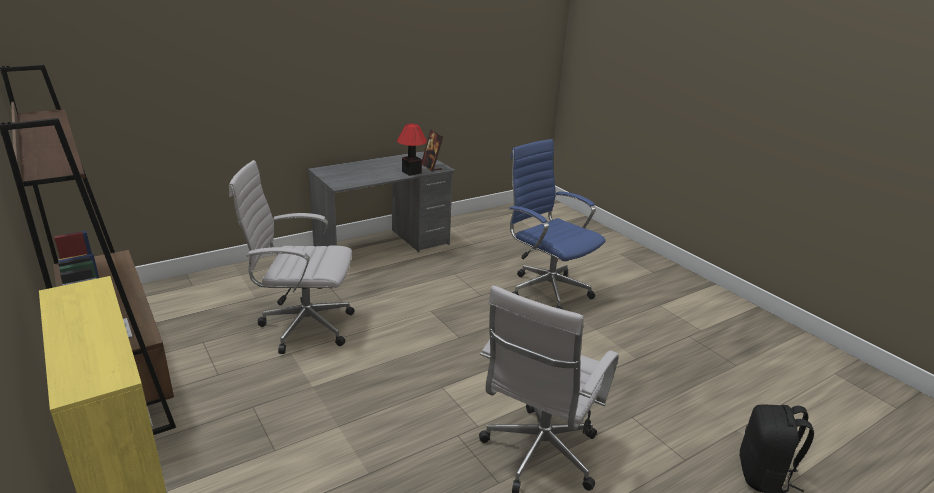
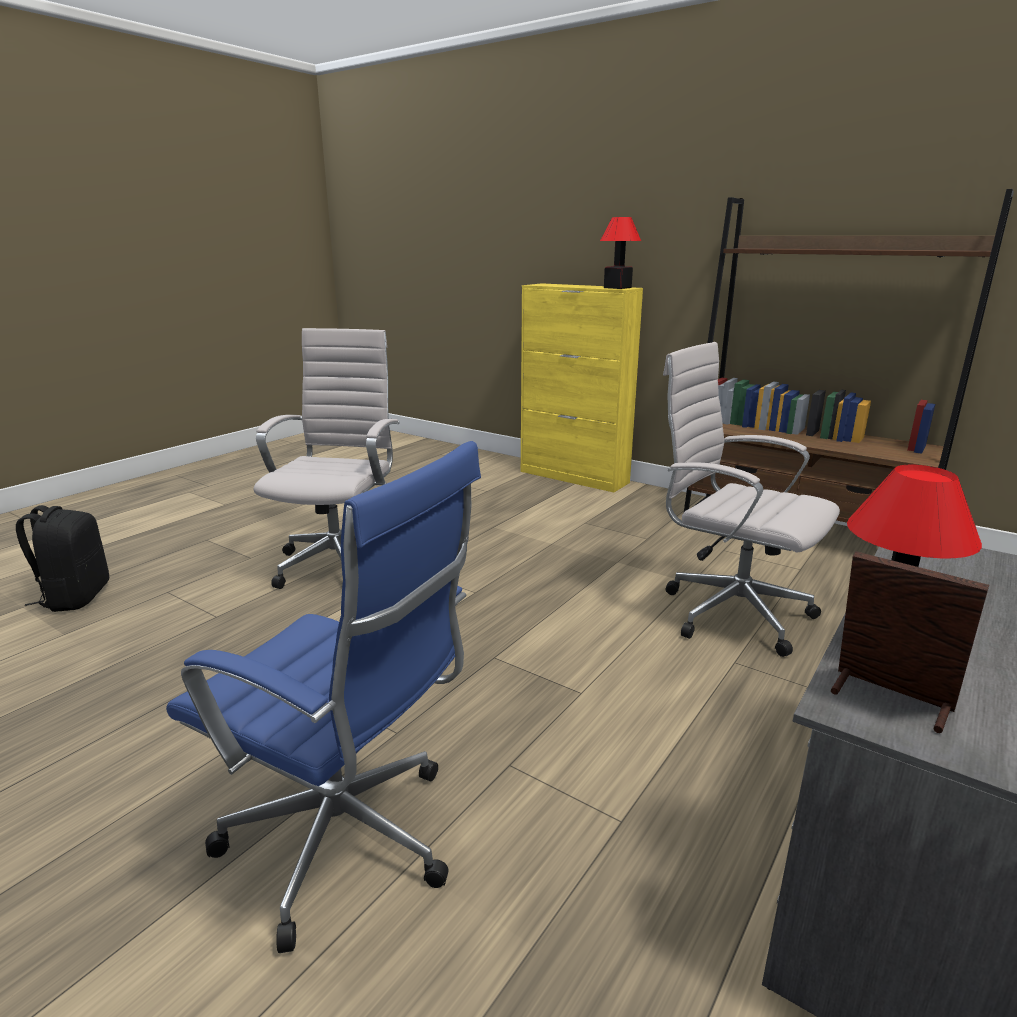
camera: 160 degrees right, 5 degrees down
white office chair [229,160,355,354] -> white office chair turned 120 degrees counterclockwise [663,342,840,657]
none -> table lamp [600,217,641,289]

